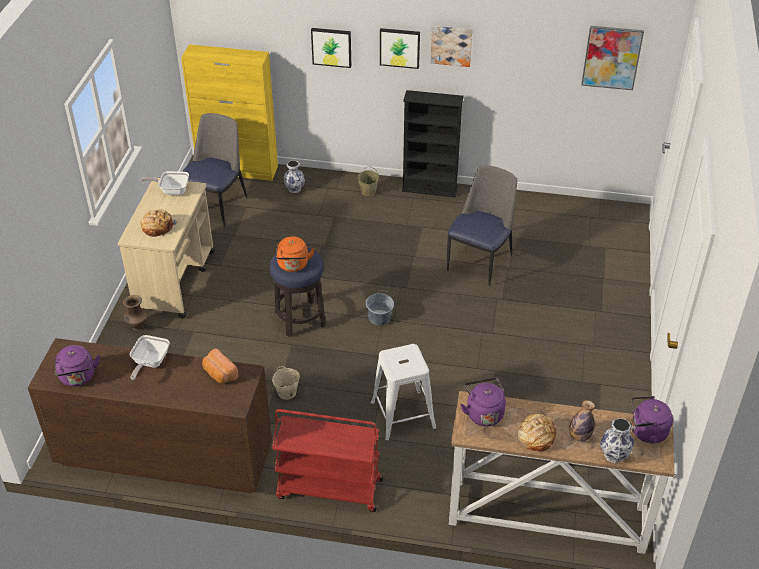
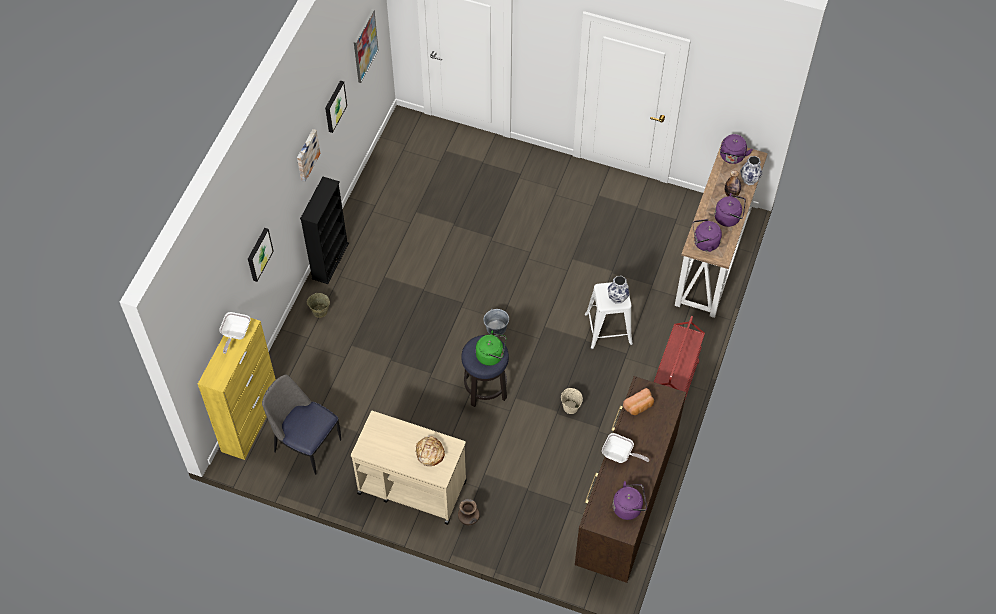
camera: 80 degrees left, 15 degrees up
frying pan [140,171,189,195] -> frying pan moved to [219,312,251,354]
orange kettle [276,237,315,272] -> green kettle [476,330,506,366]
vase [283,160,305,193] -> vase moved to [608,276,630,304]
picture [380,28,420,69] -> picture moved to [325,80,347,133]
chair [447,165,517,286] -> none
bread [518,413,556,451] -> purple kettle [715,193,746,227]

